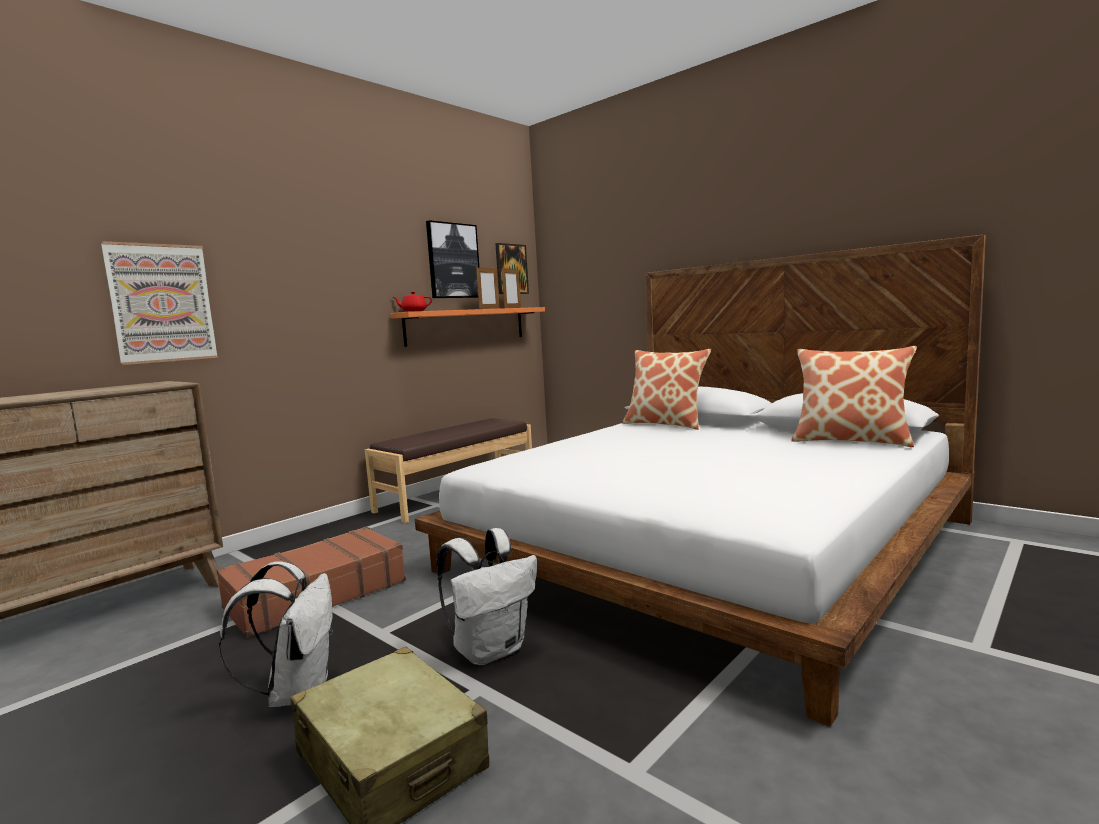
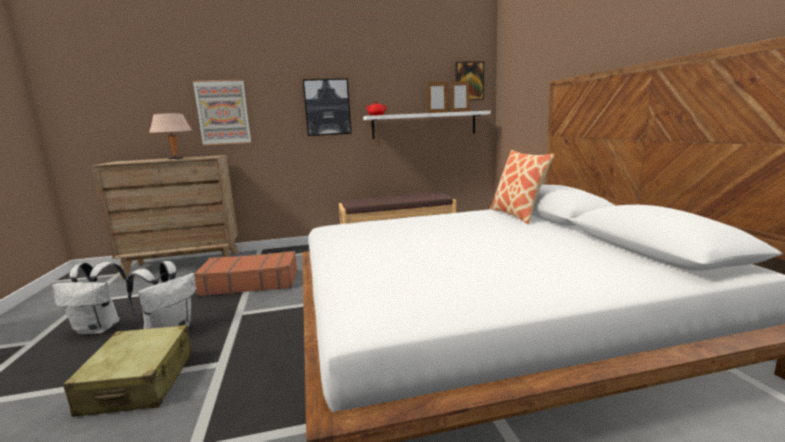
camera: 35 degrees right, 5 degrees up
orange shelf [390,307,545,347] -> white shelf [363,111,491,139]
picture [426,220,479,298] -> picture moved to [303,79,351,136]
white backpack [436,528,537,665] -> white backpack moved to [52,262,129,334]
pillow [791,346,917,447] -> none
none -> beige table lamp [149,113,193,160]

